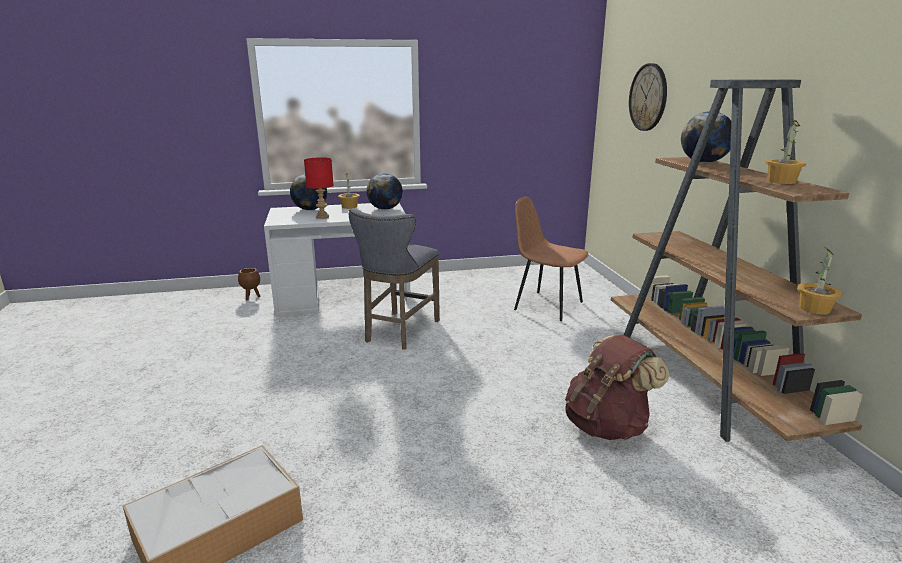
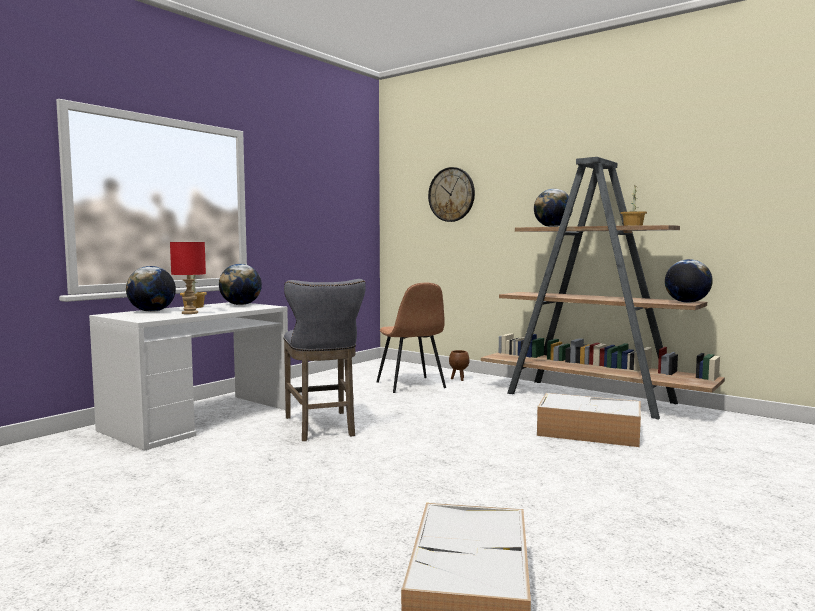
camera: 40 degrees left, 15 degrees down
brown planter [238,268,260,300] -> brown planter moved to [449,350,470,381]
brown chair [514,196,589,321] -> brown chair turned 105 degrees counterclockwise [377,283,446,393]
brown backpack [565,335,669,440] -> storage box [537,393,641,447]
potted plant [797,248,842,315] -> globe [665,259,713,303]

